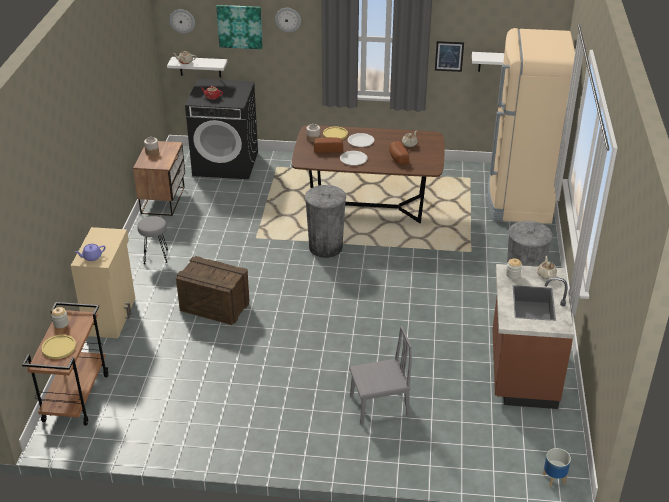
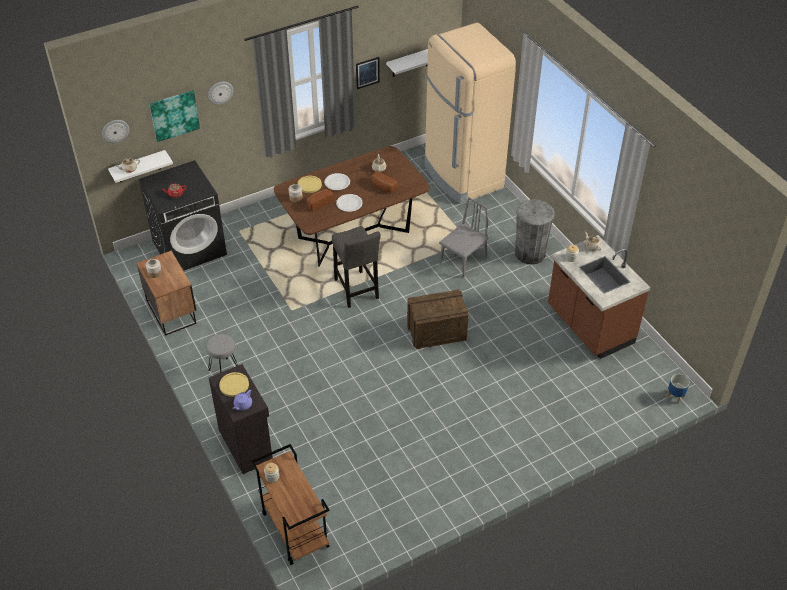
camera: 35 degrees left, 10 degrees up
yellow plate [42,335,76,359] -> yellow plate moved to [219,372,249,397]
beige cabinet [71,227,135,338] -> black cabinet [209,364,273,474]
crate [176,256,250,325] -> crate moved to [407,289,469,349]
grey trash can [305,185,347,258] -> grey stool [332,226,381,308]
grey chair [349,326,412,425] -> grey chair moved to [439,197,489,278]

